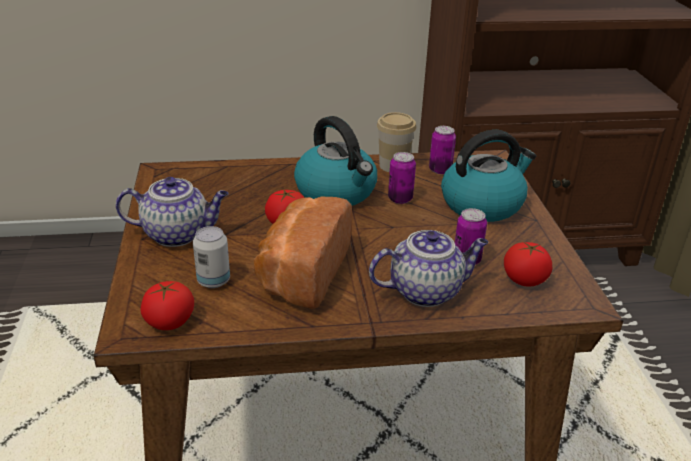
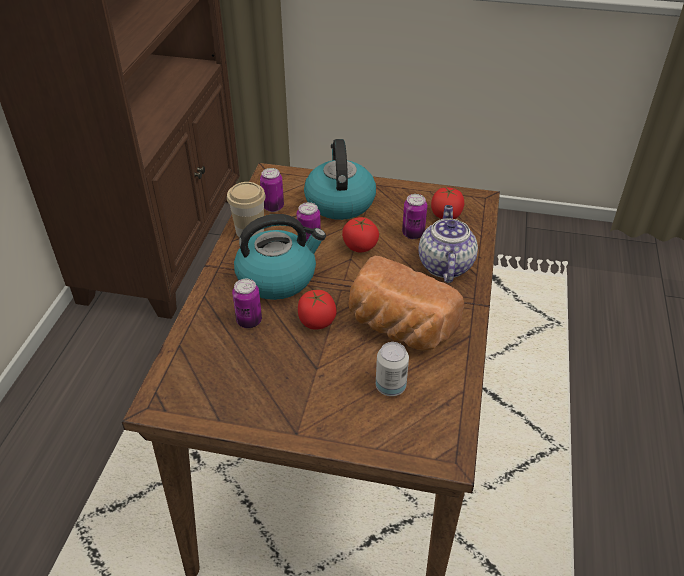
camera: 70 degrees left, 10 degrees up
teapot [116,177,229,247] -> none
tomato [140,281,194,330] -> tomato moved to [342,217,379,252]
none -> can [232,279,262,328]

